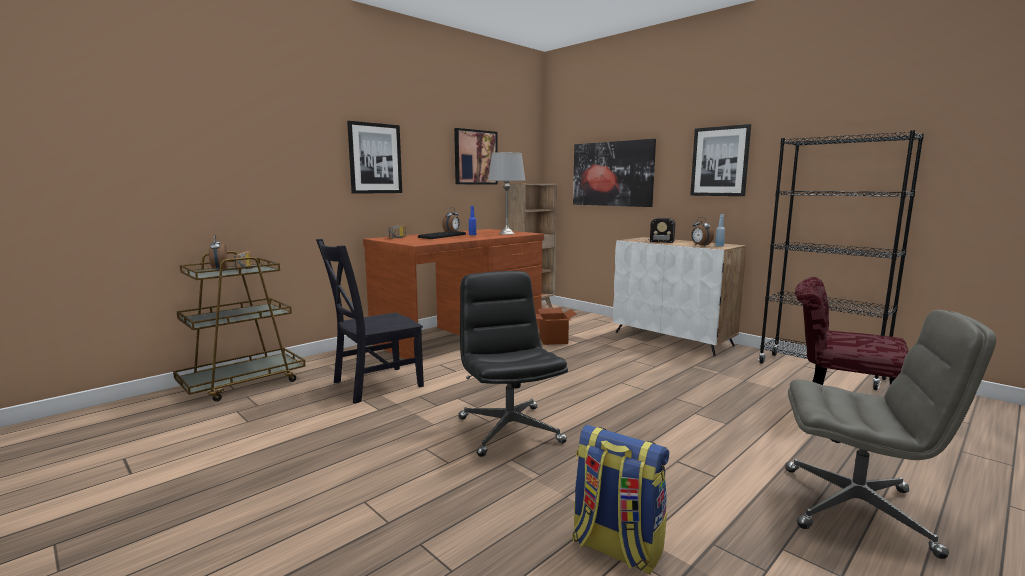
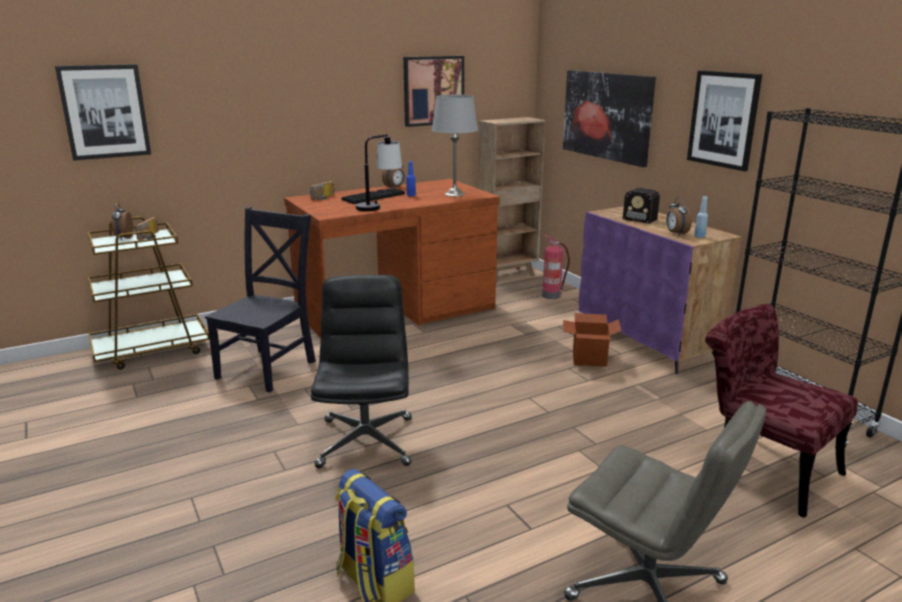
camera: 15 degrees right, 10 degrees up
black chair [316,239,424,404] -> black chair turned 135 degrees clockwise [205,207,316,393]
picture [347,121,402,194] -> picture moved to [55,64,151,160]
cardboard box [536,308,577,345] -> cardboard box moved to [563,313,621,367]
white cabinet [613,237,746,356] -> purple cabinet [579,206,742,374]
none -> table lamp [355,134,402,211]
none -> fire extinguisher [542,235,570,299]

